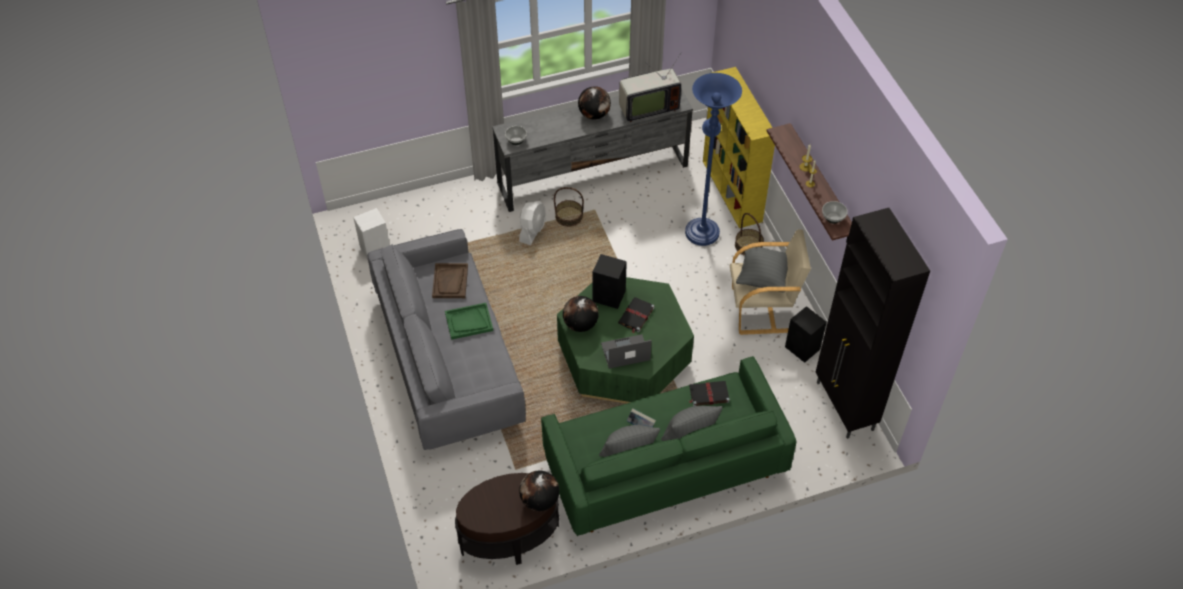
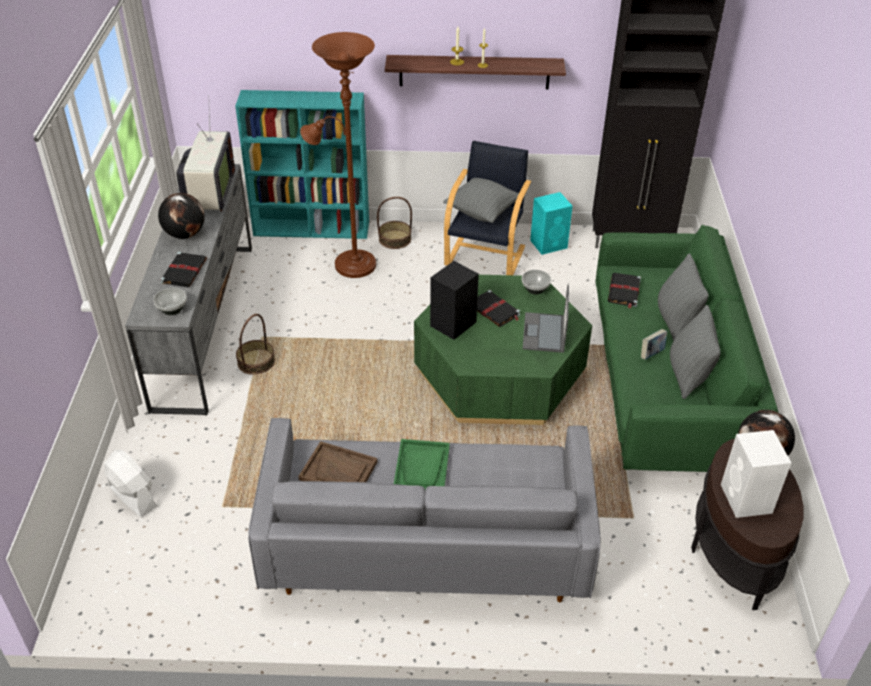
camera: 70 degrees left, 10 degrees down
white speaker [353,208,390,260] -> white speaker moved to [721,430,791,518]
white fan [519,201,546,245] -> white fan moved to [104,449,157,517]
globe [563,296,599,332] -> none
blue floor lamp [685,73,742,246] -> brown floor lamp [300,32,376,278]
yellow bookcase [703,67,775,228] -> turquoise bookcase [235,90,369,239]
beige armchair [730,229,811,335] -> black armchair [444,141,531,275]
black speaker [785,306,827,363] -> turquoise speaker [530,192,573,255]
bowl [822,201,848,224] -> bowl moved to [522,270,551,295]
none -> black book [160,252,207,287]

